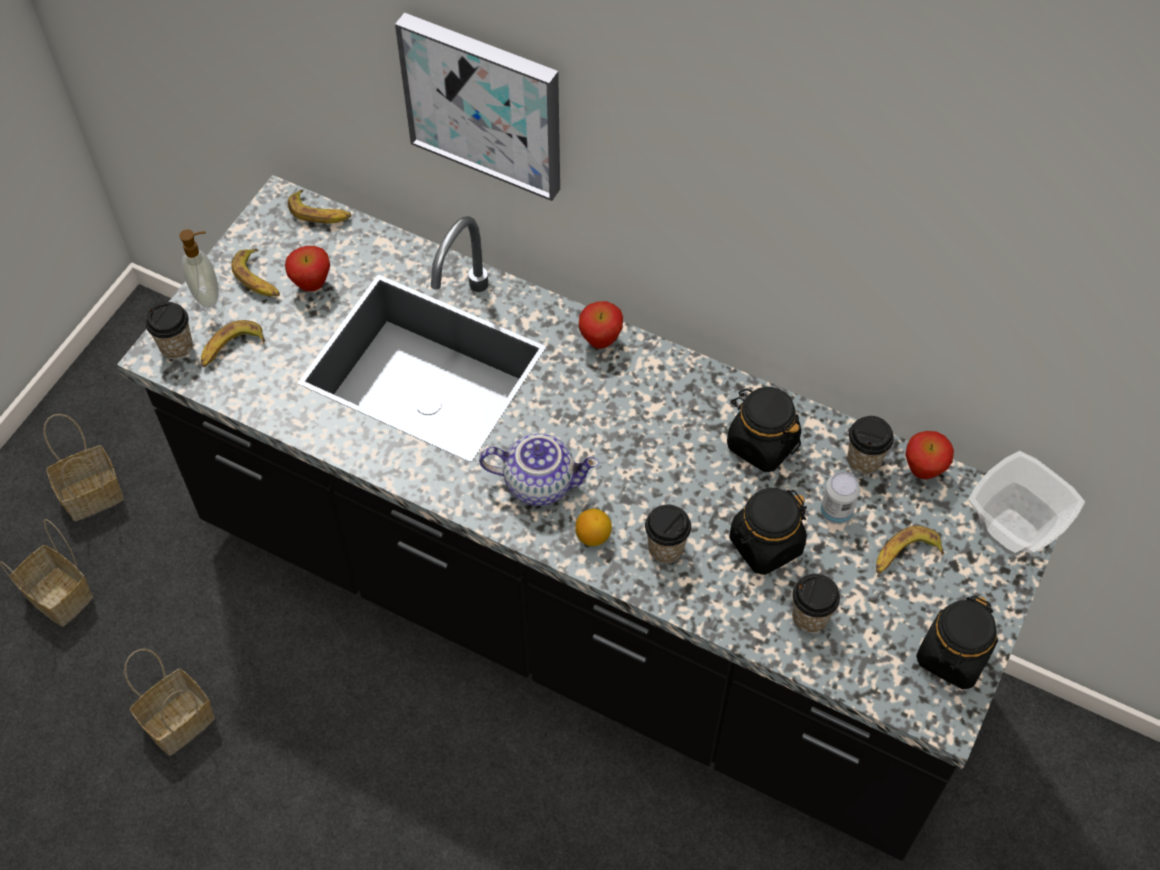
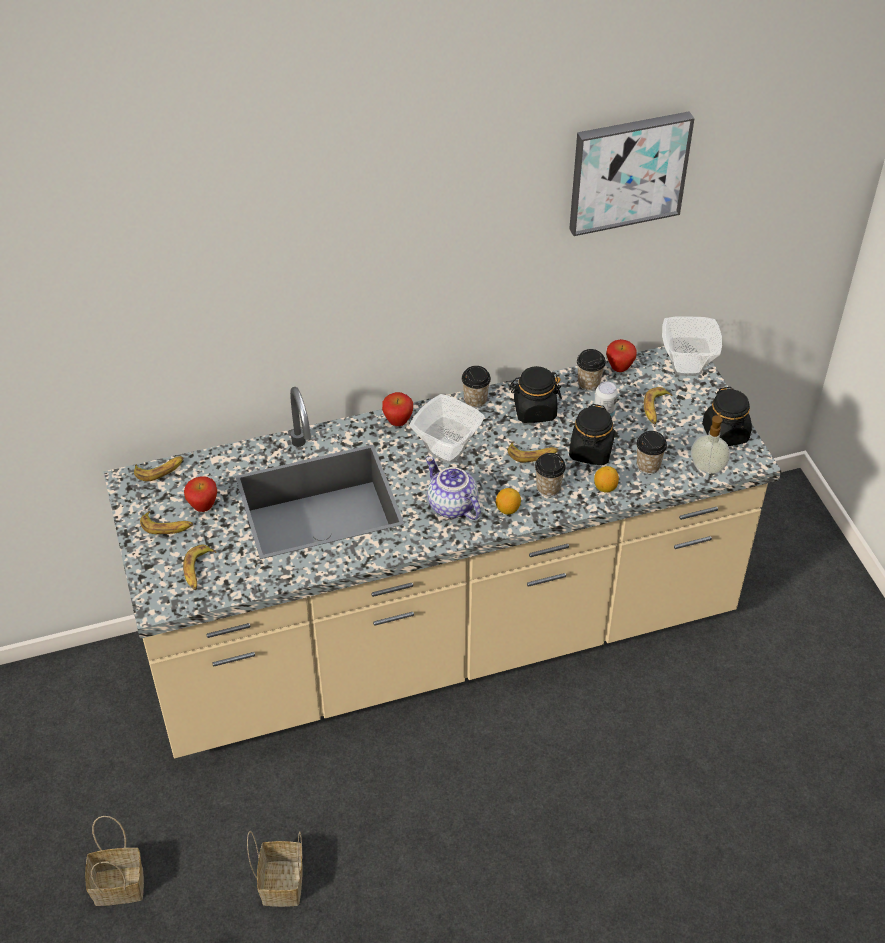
camera: 45 degrees left, 10 degrees down
basket [43,414,124,521] -> none
black counter [117,175,1058,861] -> beige counter [103,346,781,758]
cup [146,302,193,360] -> cup moved to [461,366,491,408]
soap dispenser [179,229,219,308] -> soap dispenser moved to [691,412,730,474]
picture [395,12,560,201] -> picture moved to [569,111,695,236]
teapot [479,433,599,506] -> teapot turned 90 degrees counterclockwise [426,457,481,520]
none -> bowl [409,394,485,464]
none -> banana [508,442,559,462]
none -> lemon [594,466,619,493]

